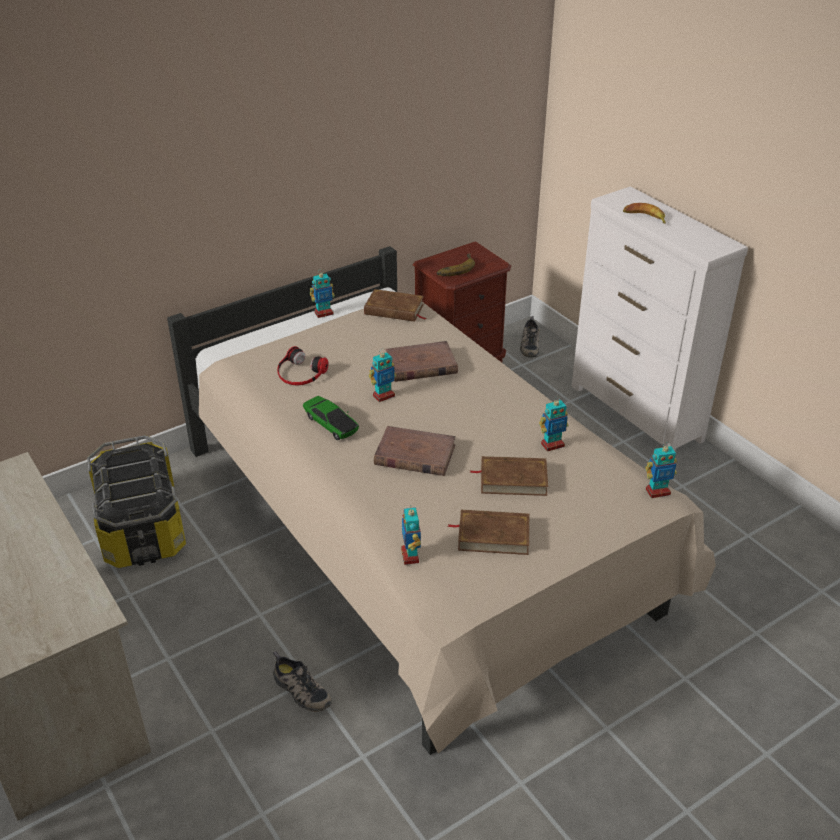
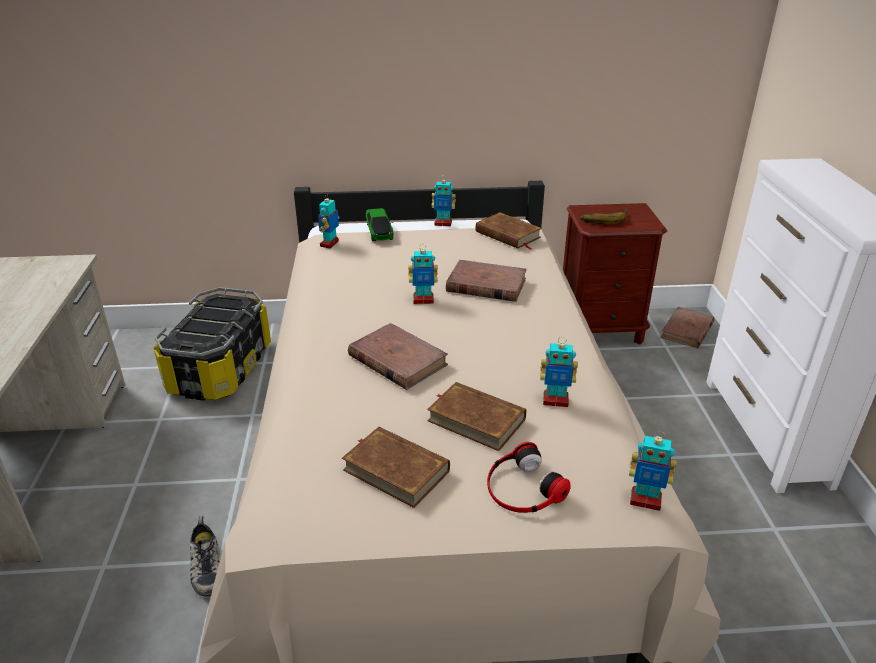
camera: 30 degrees right, 5 degrees down
headphones [277,346,328,385] -> headphones moved to [487,442,571,513]
toy car [303,396,359,440] -> toy car moved to [366,208,394,241]
toy robot [401,506,421,565] -> toy robot moved to [318,193,339,249]
shoe [520,316,539,358] -> brown book [660,307,715,348]
banana [623,203,666,224] -> none

